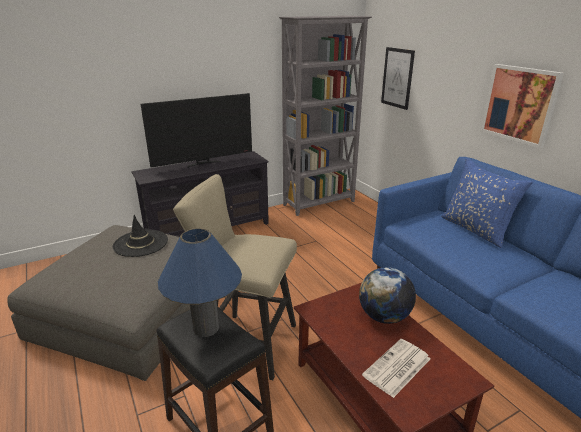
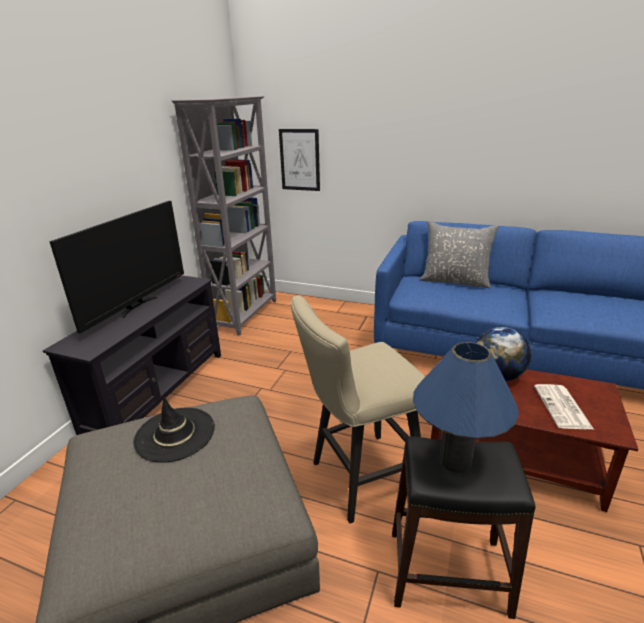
camera: 40 degrees left, 0 degrees up
blue pillow [441,158,533,248] -> grey pillow [419,221,499,288]
picture [481,64,564,148] -> none

